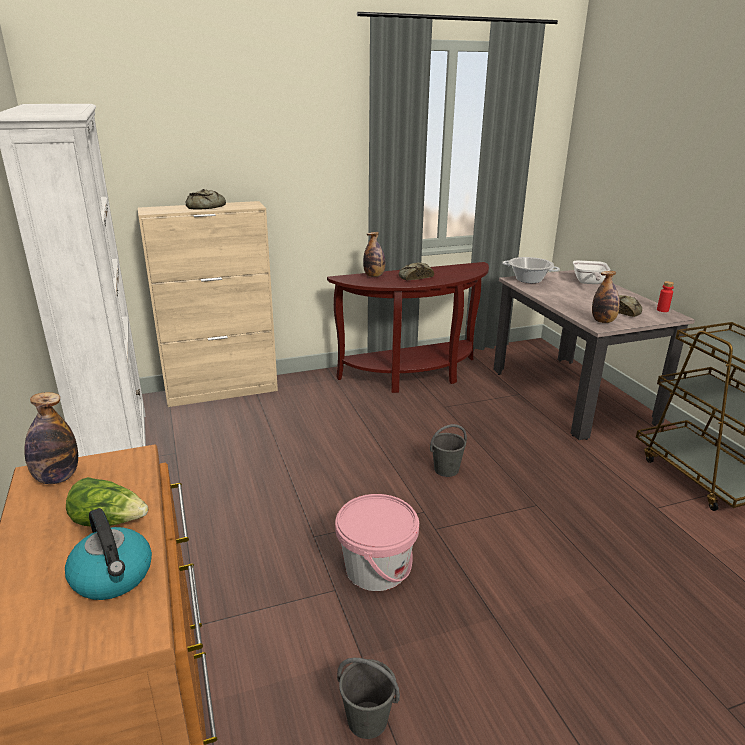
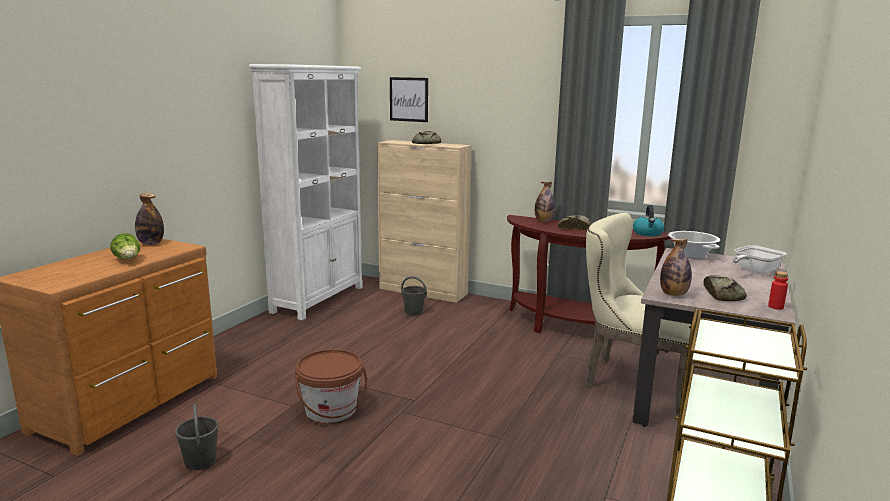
camera: 45 degrees right, 10 degrees down
kettle [65,508,152,600] -> kettle moved to [633,205,664,236]
pink bucket [335,494,419,591] -> brown bucket [295,349,367,423]
grey bucket [430,424,467,477] -> grey bucket moved to [401,276,427,316]
none -> picture [390,77,428,122]
none -> beige chair [586,213,695,415]

